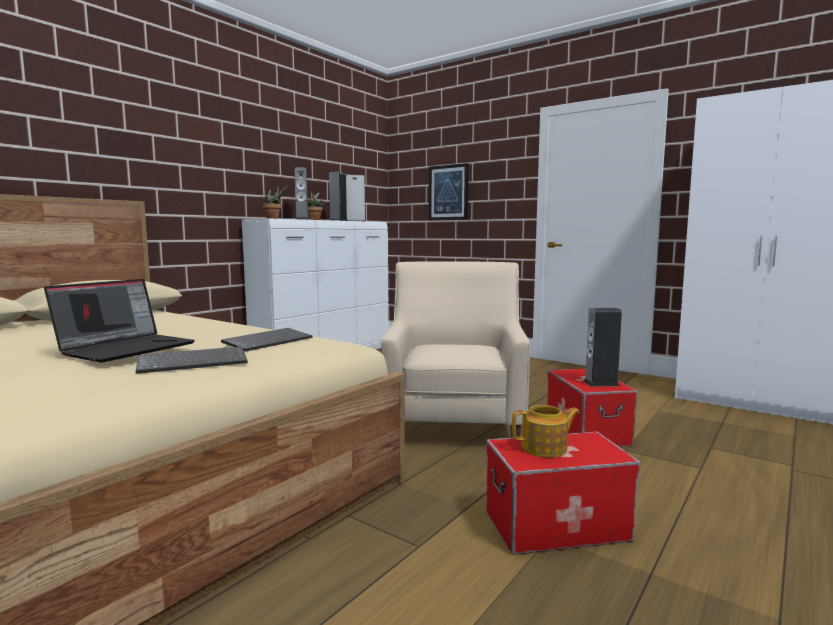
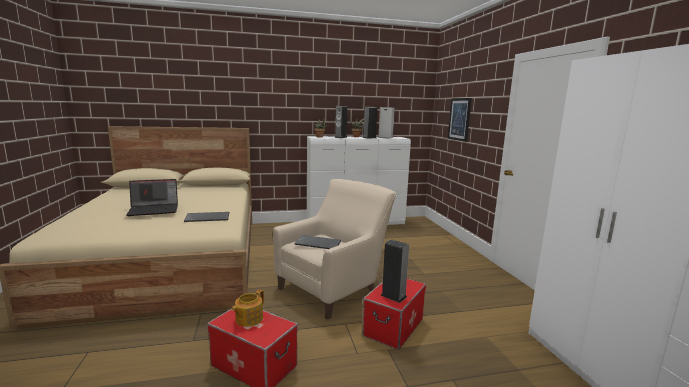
camera: 40 degrees right, 5 degrees up
keyboard [136,346,248,374] -> keyboard moved to [294,235,341,249]
teapot [512,405,580,458] -> teapot turned 90 degrees clockwise [232,290,264,327]

